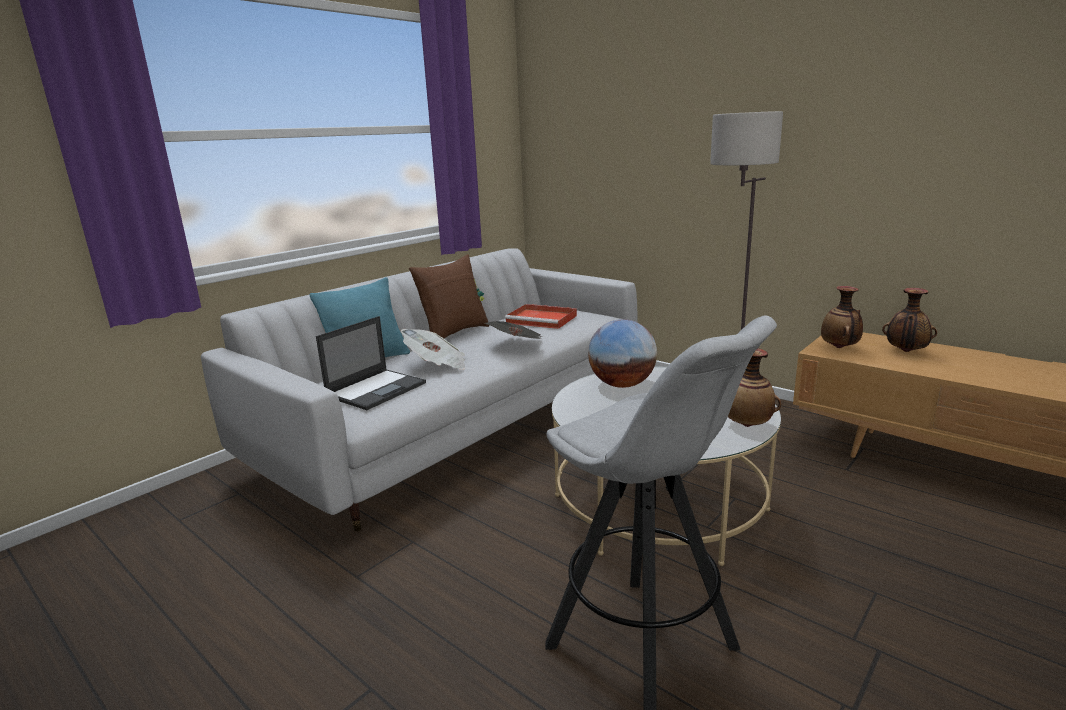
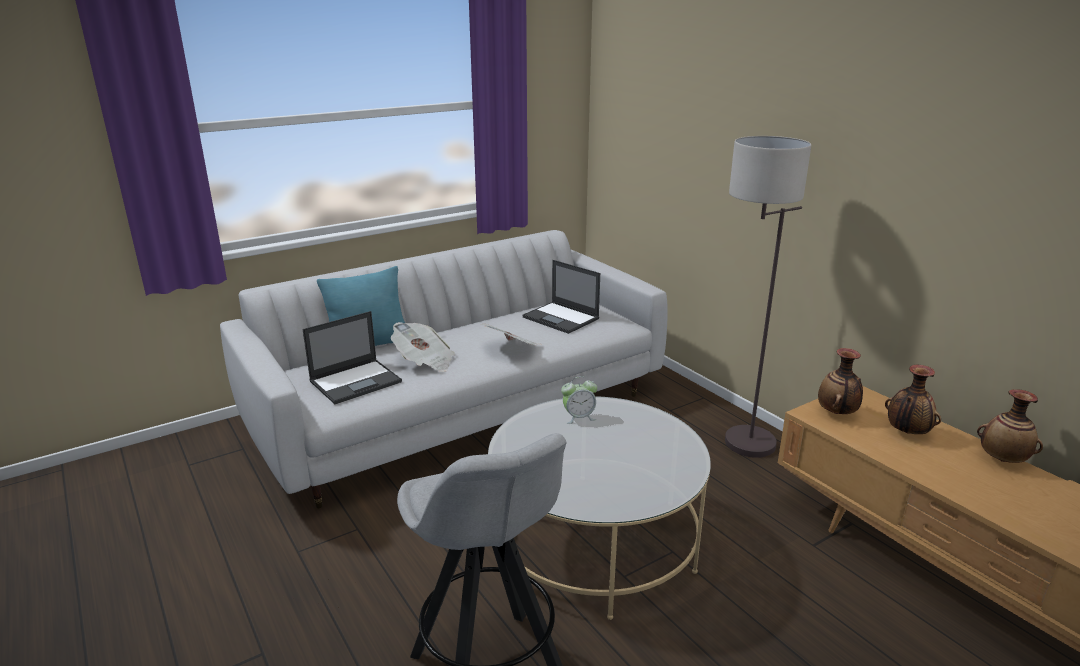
camera: 15 degrees right, 5 degrees up
brown pillow [409,254,489,338] -> none
red tray [505,304,577,329] -> laptop [522,260,600,334]
globe [588,319,657,388] -> alarm clock [561,376,597,424]
vase [728,348,781,427] -> vase moved to [977,389,1043,463]

